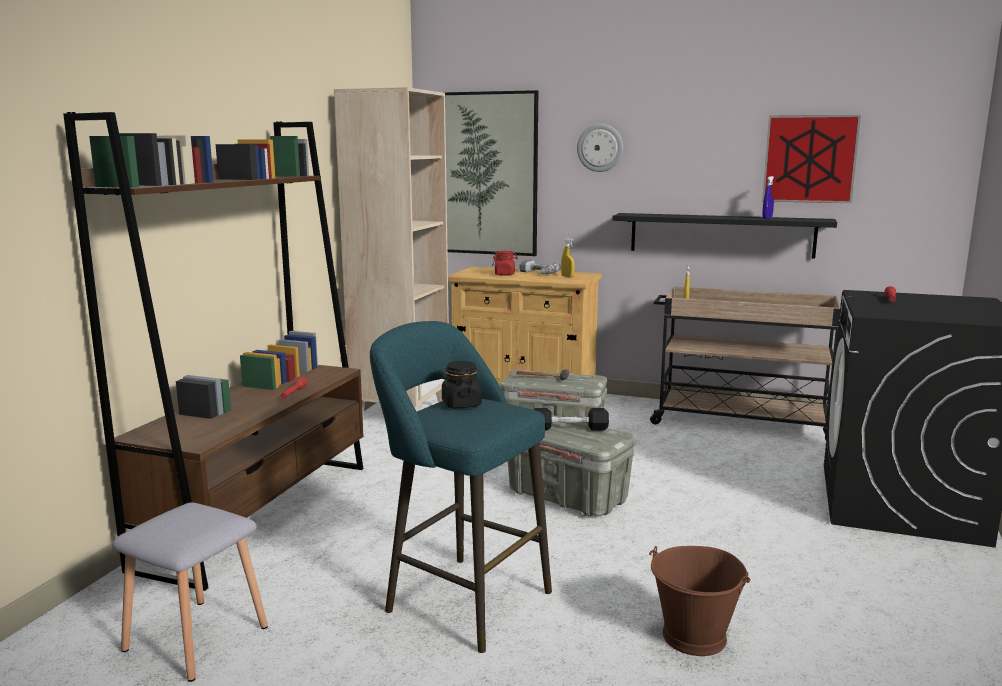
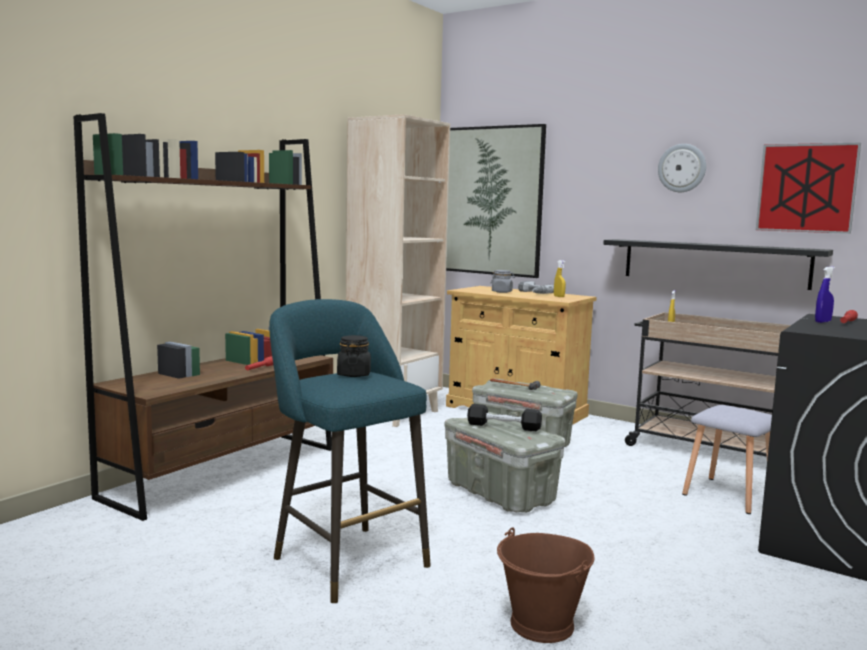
camera: 15 degrees right, 5 degrees down
grey stool [112,503,268,682] -> grey stool moved to [682,405,772,514]
red jar [492,251,518,276] -> grey jar [491,270,515,293]
wall clock [577,124,623,172] -> wall clock moved to [658,144,706,192]
blue spray bottle [762,176,774,219] -> blue spray bottle moved to [815,266,835,323]

